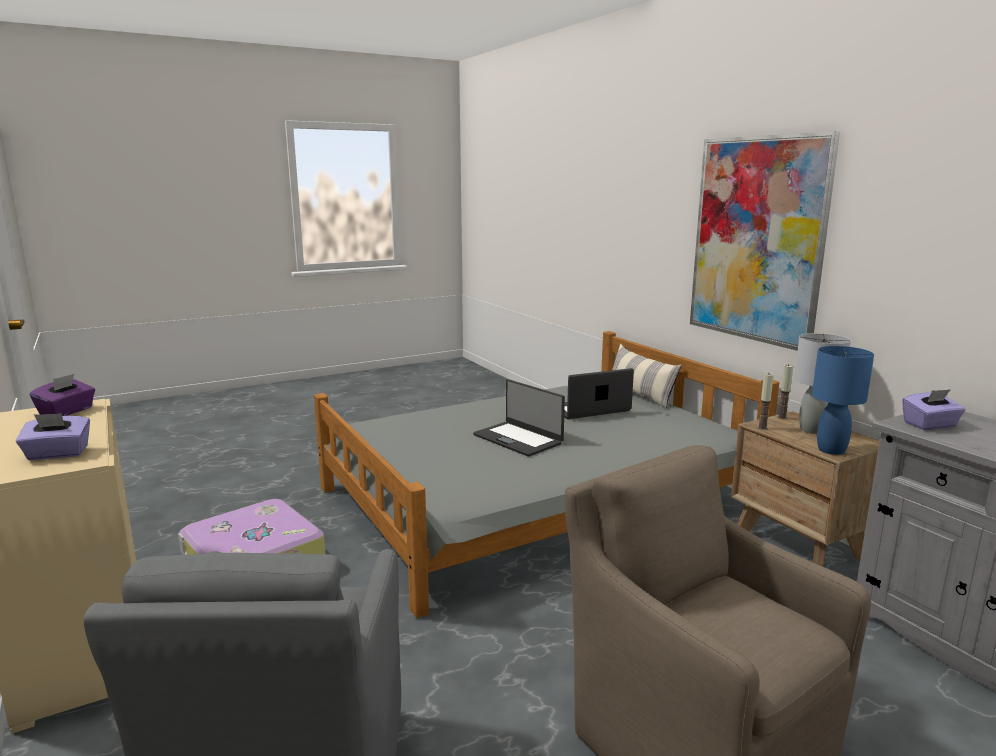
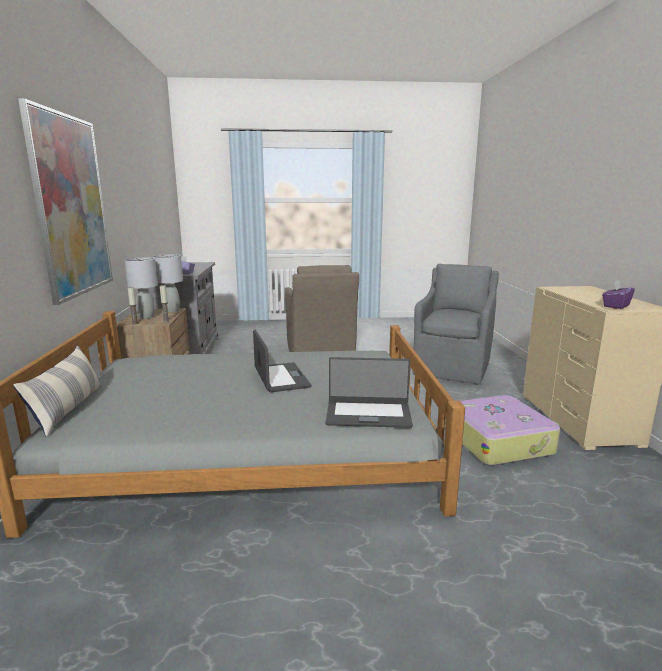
camera: 155 degrees left, 0 degrees up
purple tissue box [16,413,90,460] -> none
laptop [564,368,634,419] -> laptop moved to [326,357,413,428]
blue table lamp [812,346,874,455] -> grey table lamp [152,254,183,312]

